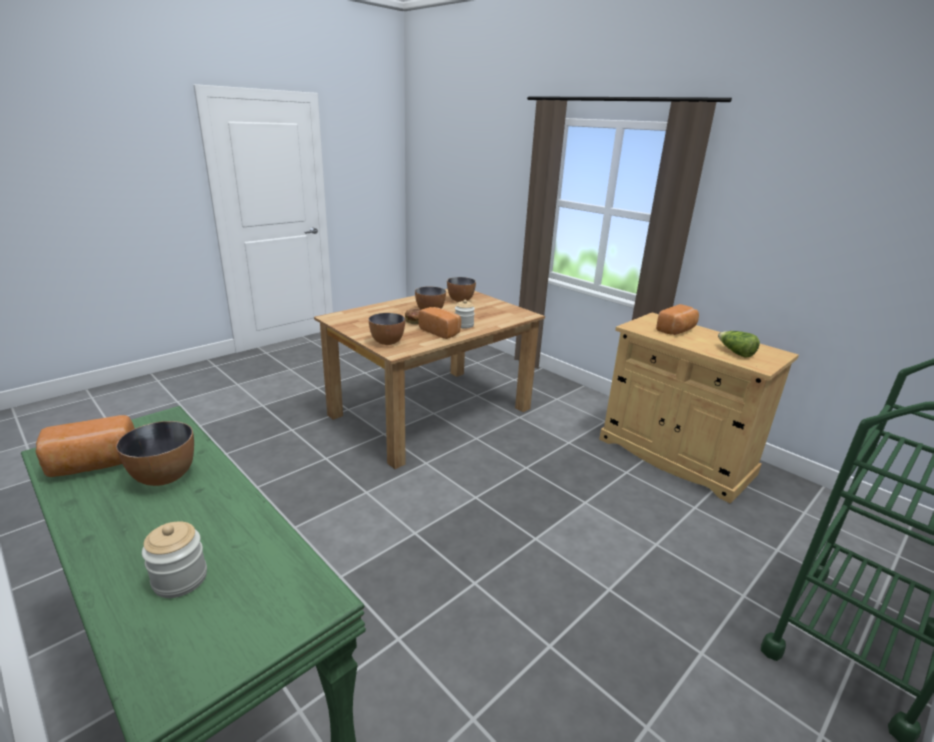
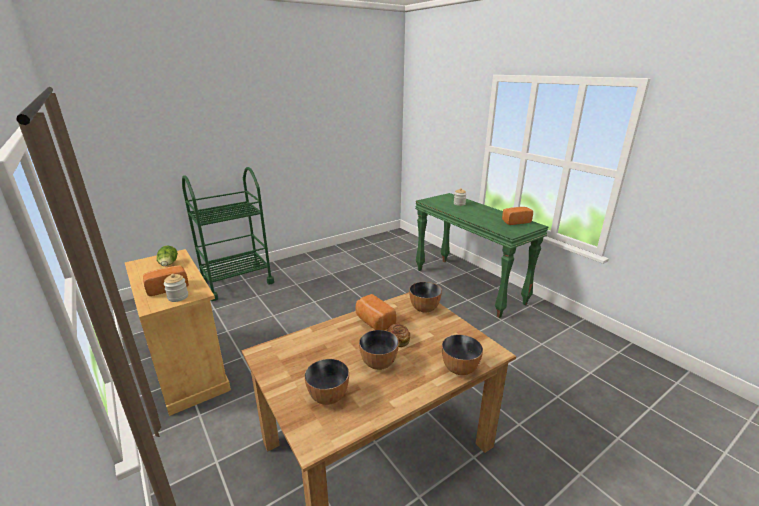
camera: 170 degrees left, 0 degrees up
bowl [116,421,194,486] -> bowl moved to [442,335,483,375]
jar [455,300,475,329] -> jar moved to [164,274,188,302]

